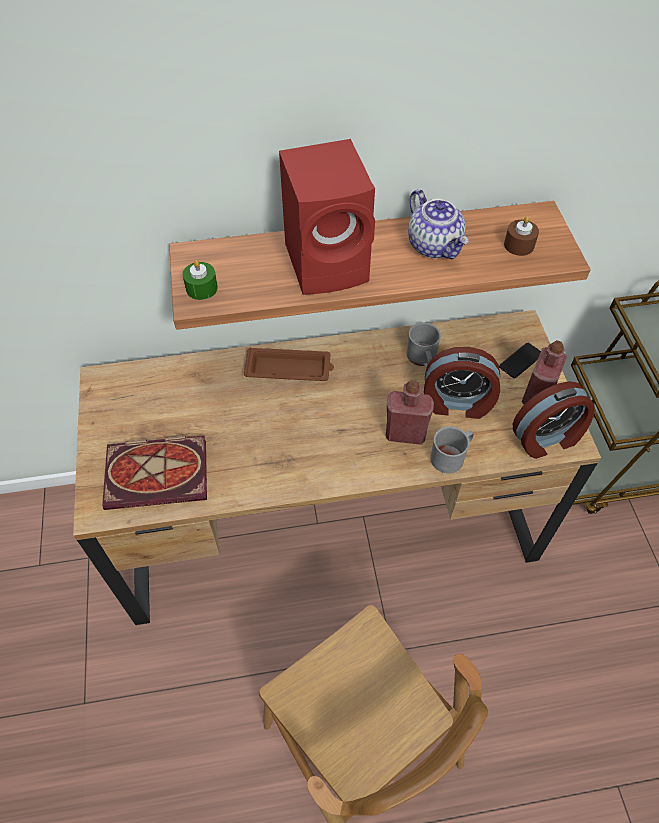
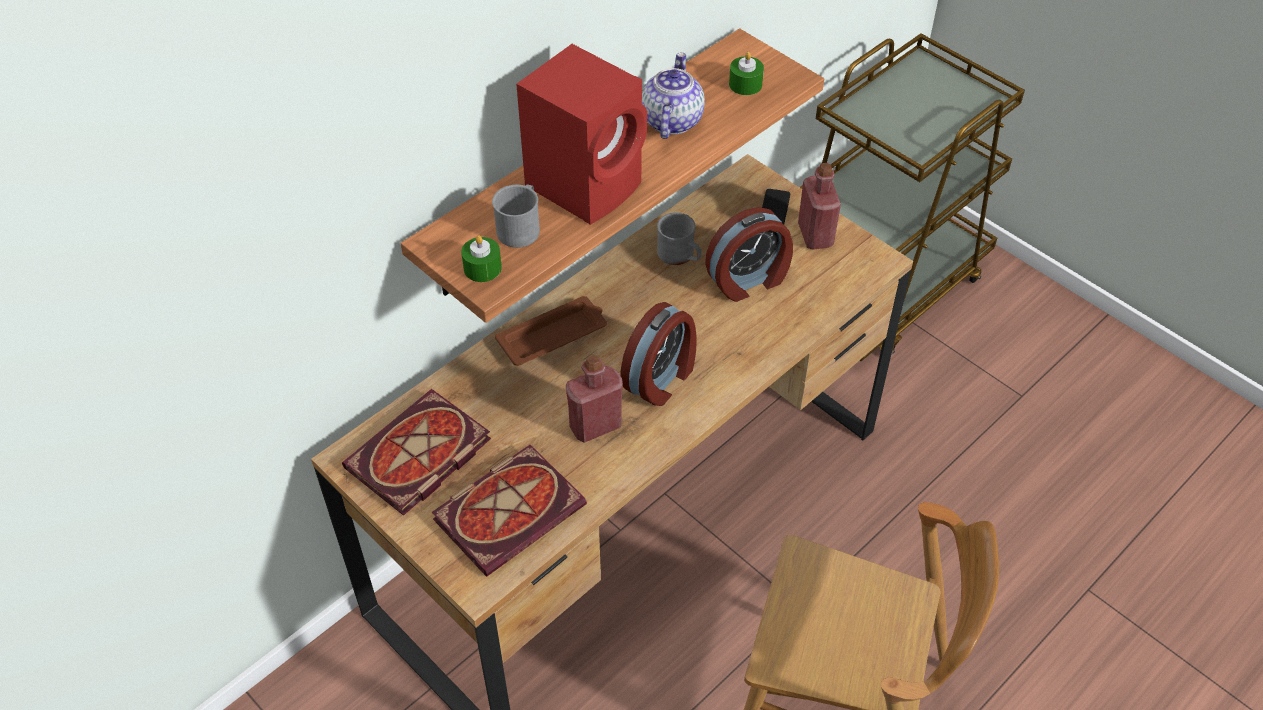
camera: 35 degrees left, 5 degrees down
red bottle [386,380,434,445] -> red bottle moved to [566,355,623,443]
teapot [408,189,469,259] -> teapot turned 105 degrees counterclockwise [642,52,705,139]
grey mug [430,426,474,473] -> grey mug moved to [492,185,540,248]
brown candle [504,216,539,256] -> green candle [729,52,764,95]
alarm clock [513,381,595,459] -> alarm clock moved to [621,302,697,406]
none -> book [342,389,491,516]

